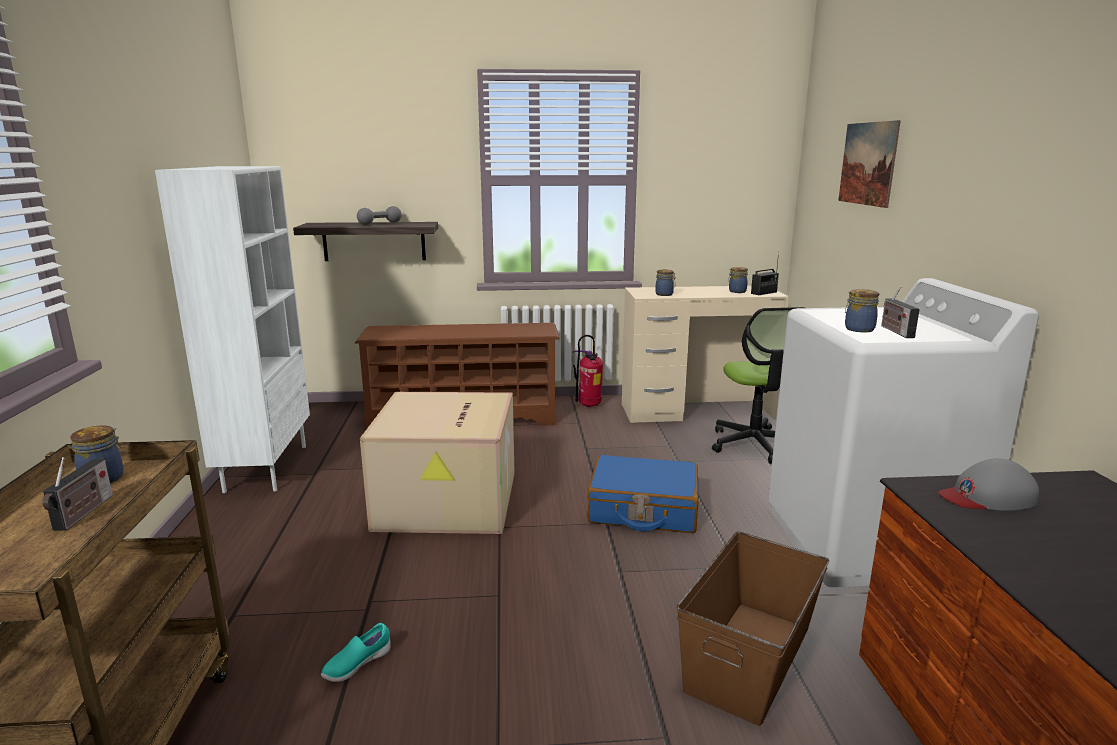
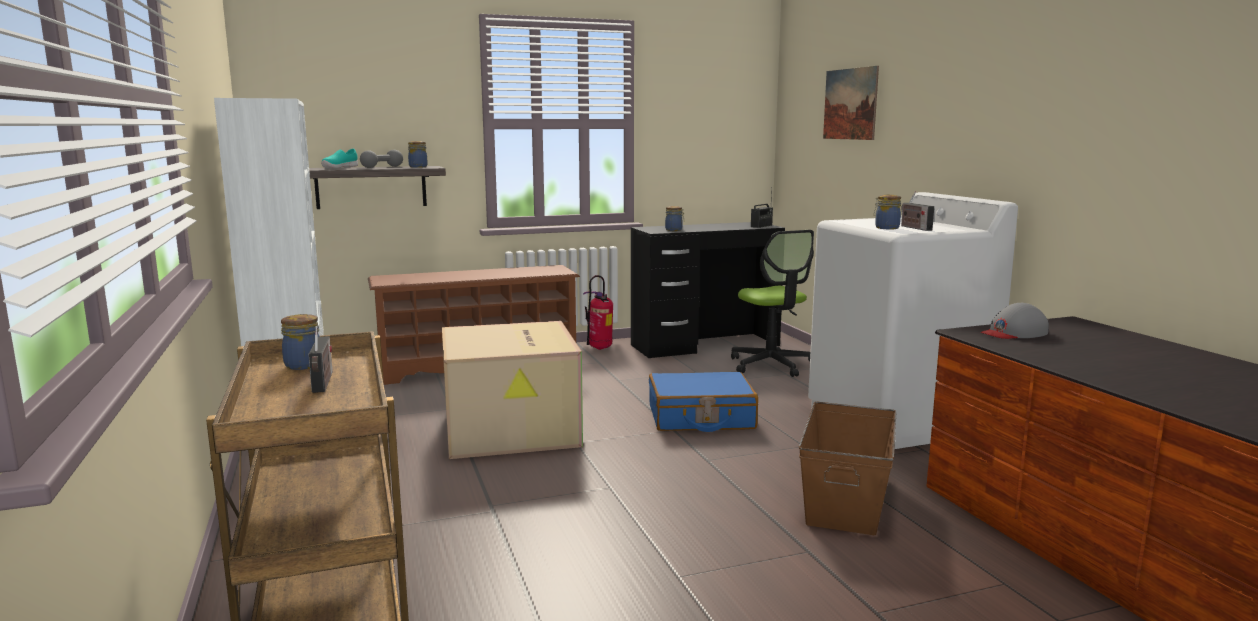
camera: 15 degrees left, 5 degrees down
turquoise shoe [321,623,391,682] -> turquoise shoe moved to [321,149,358,169]
beige desk [622,286,789,423] -> black desk [631,222,785,358]
jar [728,267,748,293] -> jar moved to [408,141,428,168]

